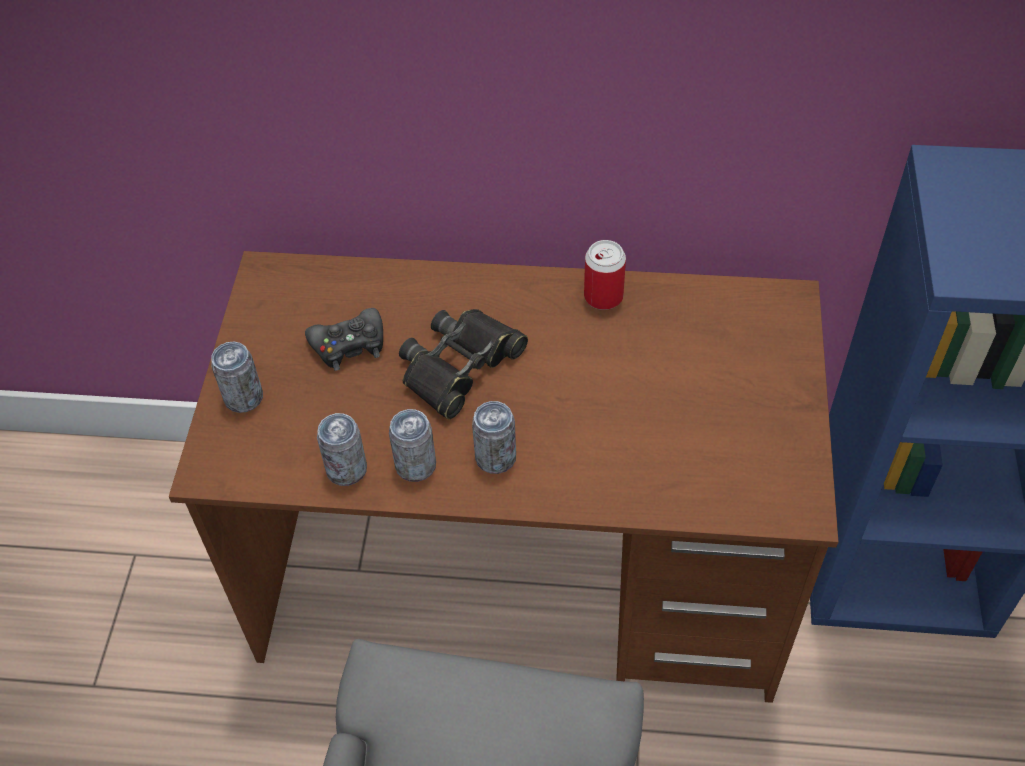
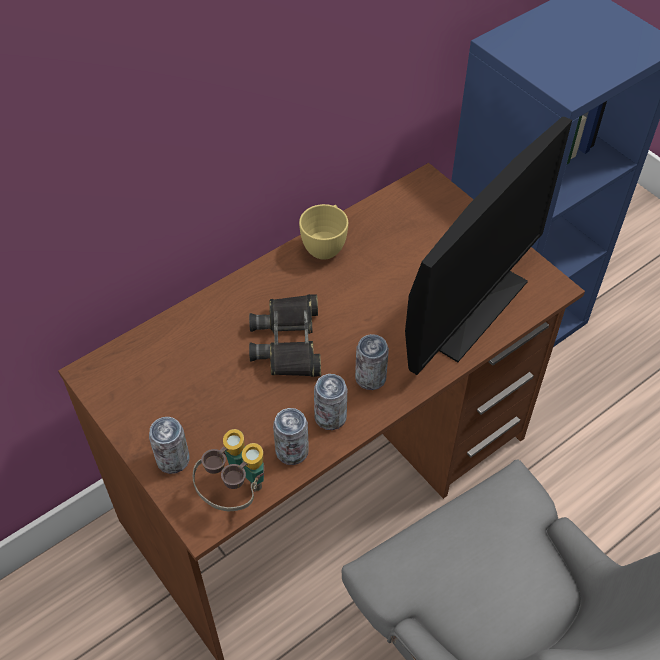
camera: 45 degrees left, 0 degrees up
black game controller [305,308,383,371] -> none
can [584,240,626,310] -> yellow cup [299,204,348,260]
none -> binoculars [193,429,264,511]
none -> monitor [405,117,572,375]

